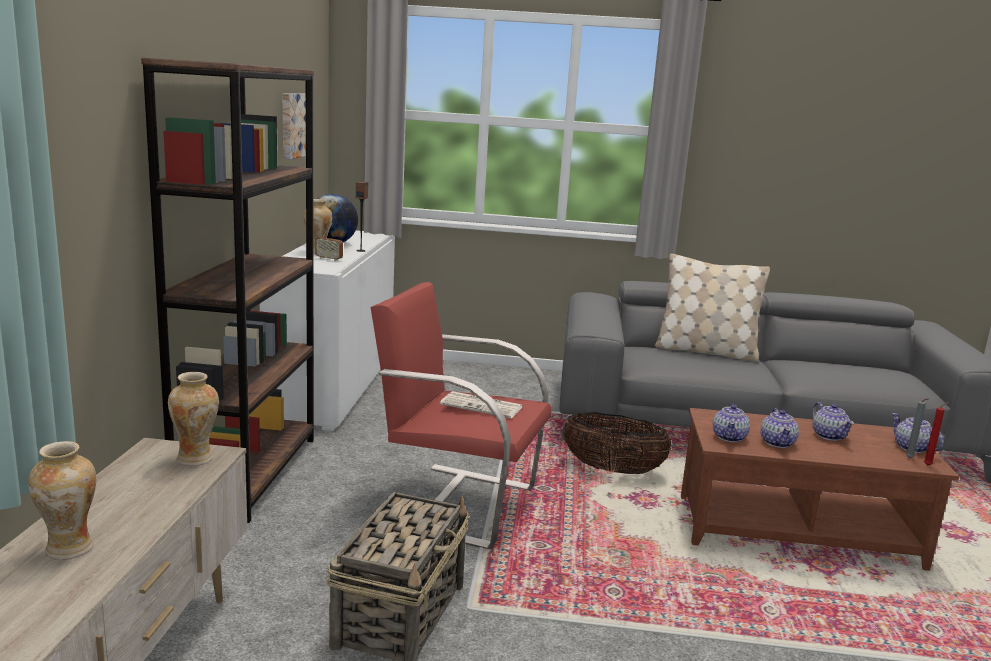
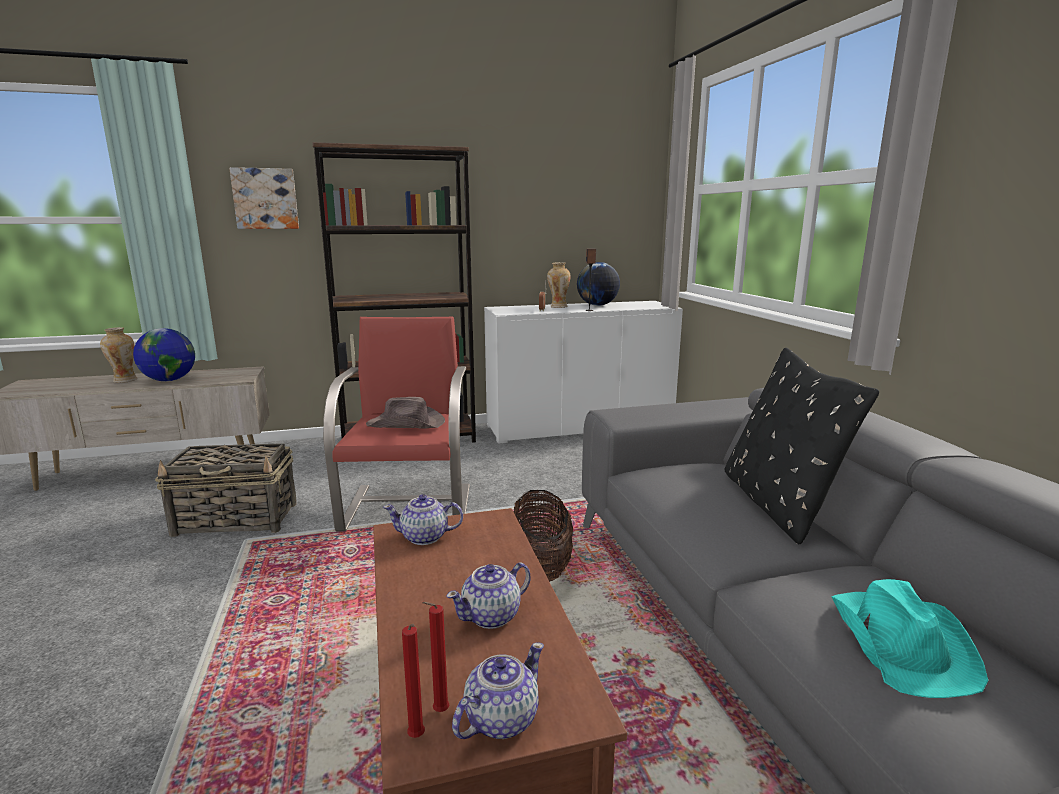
camera: 70 degrees right, 0 degrees up
vase [168,372,219,466] -> none
picture [282,93,306,160] -> picture moved to [229,167,299,229]
newspaper [440,391,523,418] -> brown hat [366,397,445,429]
beige pillow [655,254,770,362] -> black pillow [725,348,879,544]
teapot [761,408,799,448] -> none
grey candle [906,398,929,459] -> red candle [422,602,449,712]
none -> globe [133,328,195,381]
none -> turquoise hat [831,579,988,698]

